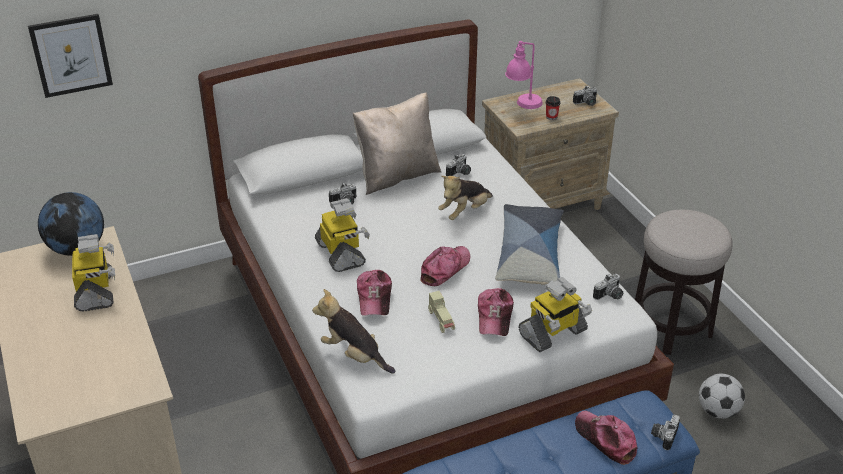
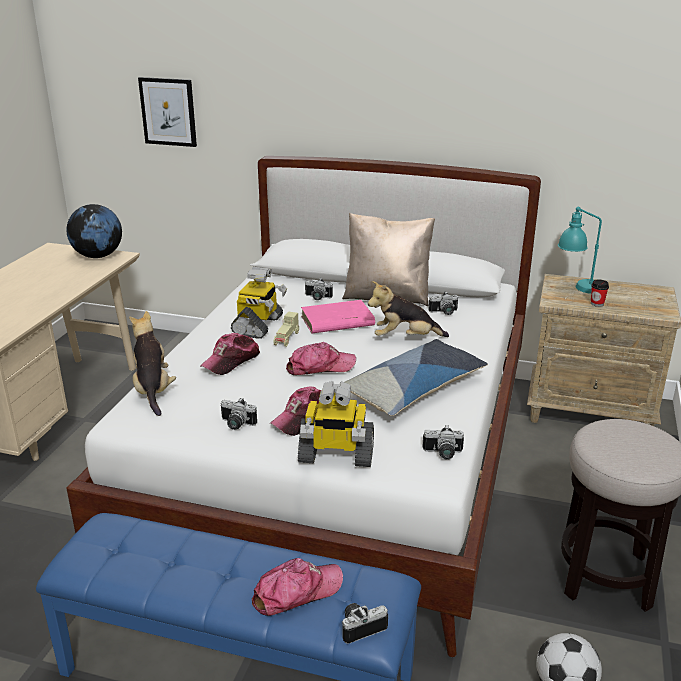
camera: 40 degrees right, 10 degrees down
toy robot [72,234,115,312] -> none
beige toy car [428,291,455,333] -> beige toy car moved to [273,311,299,347]
pink table lamp [505,41,543,109] -> turquoise table lamp [558,207,602,294]
camera [573,85,597,106] -> camera moved to [221,398,257,430]
cap [575,411,638,465] -> cap turned 60 degrees clockwise [252,558,343,616]
none -> pink book [301,300,375,333]

